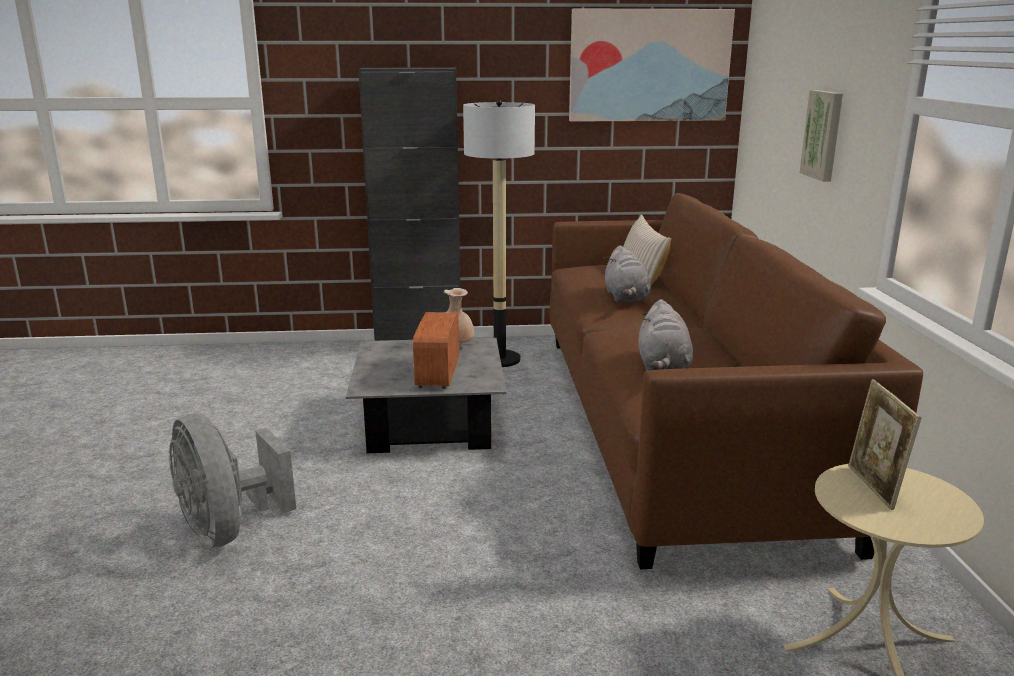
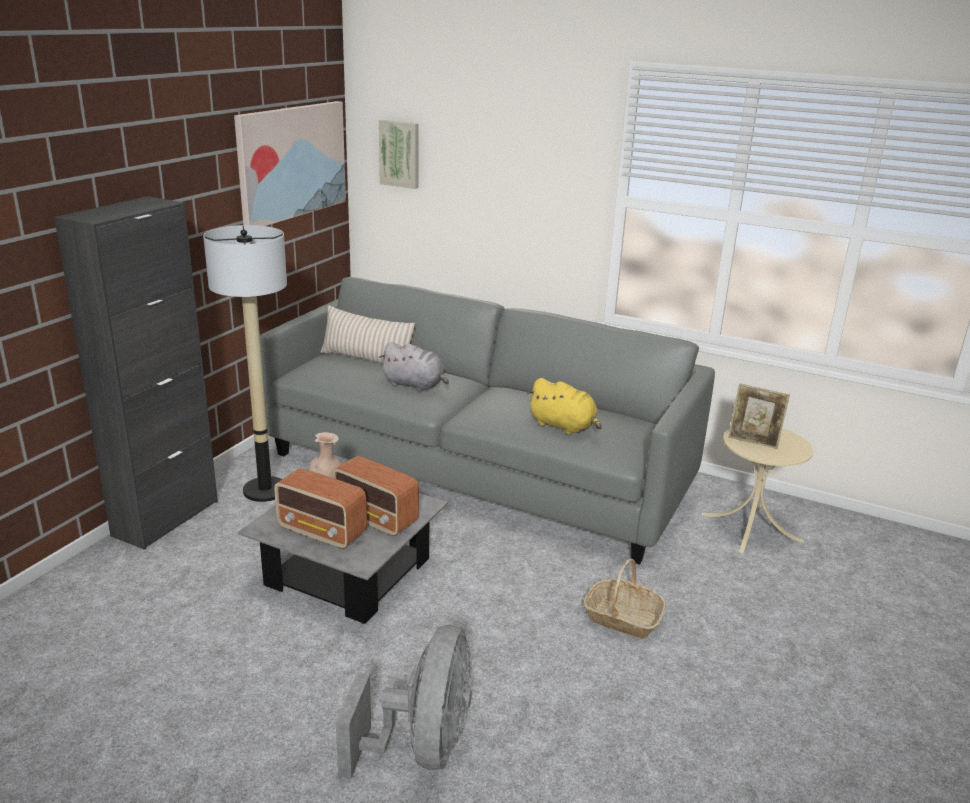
camera: 60 degrees left, 5 degrees up
grey fan [169,413,296,548] -> grey fan turned 75 degrees counterclockwise [336,625,472,779]
brown sofa [550,193,923,569] -> grey sofa [260,277,715,565]
grey plush toy [638,299,693,371] -> yellow plush toy [527,378,602,435]
picture [800,90,843,182] -> picture moved to [379,120,419,189]
none -> radio [274,468,367,549]
none -> basket [583,558,666,639]

